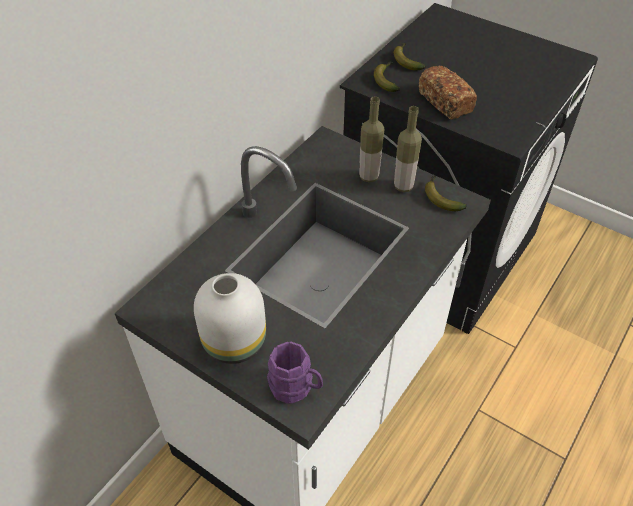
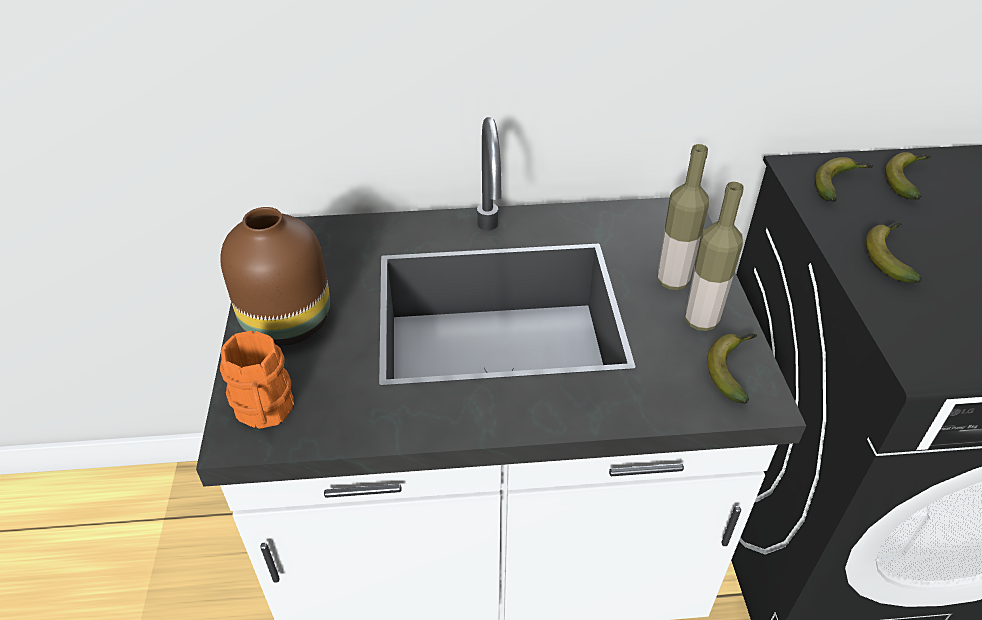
camera: 50 degrees right, 5 degrees down
white vase [194,273,266,364] -> brown vase [220,207,330,346]
purple mug [267,341,323,404] -> orange mug [220,330,294,429]
bread [418,66,477,119] -> banana [866,222,922,283]

